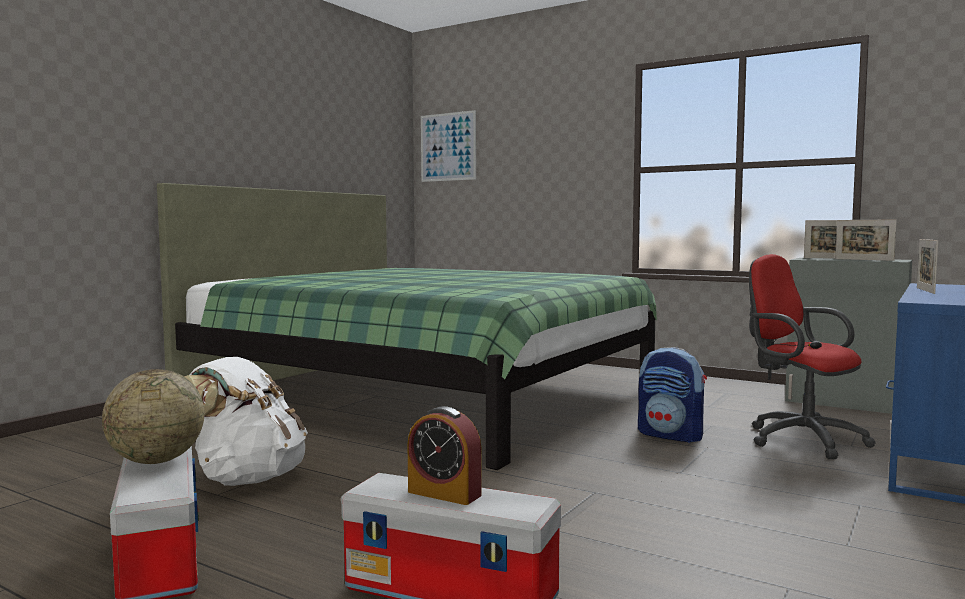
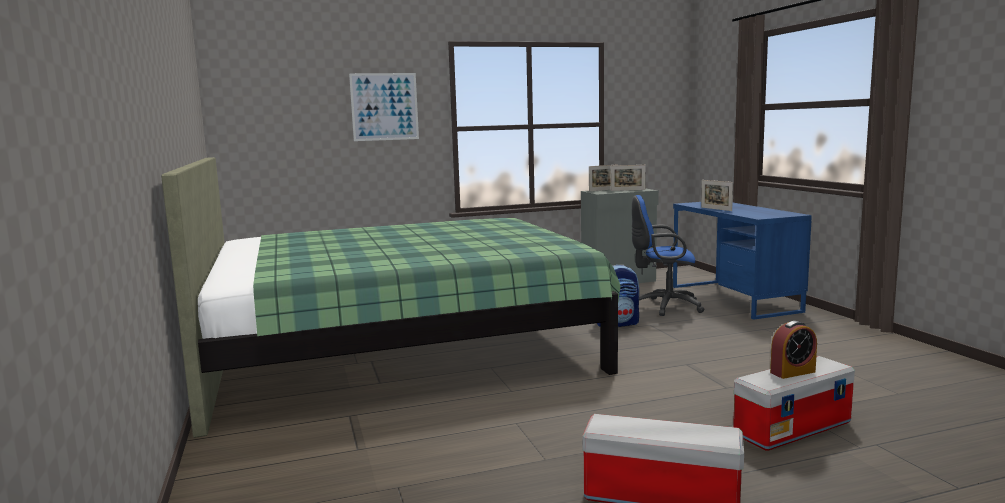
camera: 50 degrees left, 5 degrees up
globe [102,369,204,464] -> none
white backpack [184,357,308,486] -> none
picture [421,110,476,182] -> picture moved to [349,73,419,141]
red office chair [749,254,876,459] -> blue office chair [632,195,705,316]

